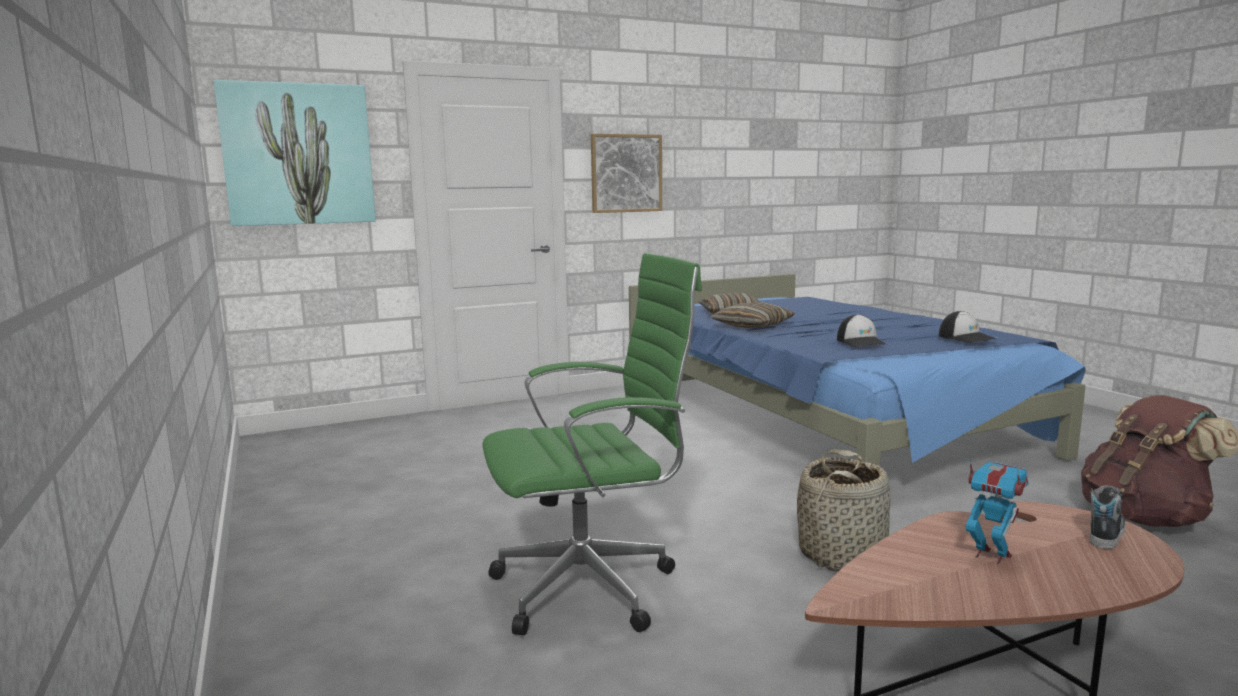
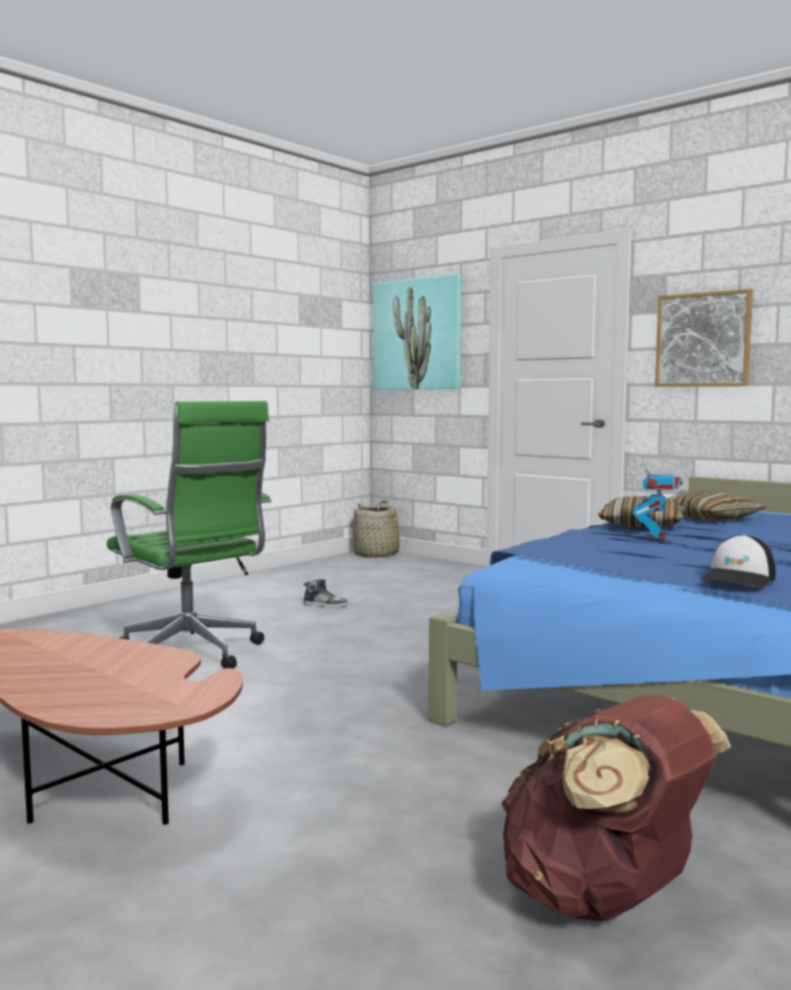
camera: 65 degrees right, 5 degrees down
basket [797,450,891,572] -> basket moved to [351,500,407,558]
cap [837,314,888,347] -> none
toy robot [966,454,1029,564] -> toy robot moved to [633,462,683,540]
shoe [1090,485,1125,549] -> shoe moved to [304,579,347,608]

